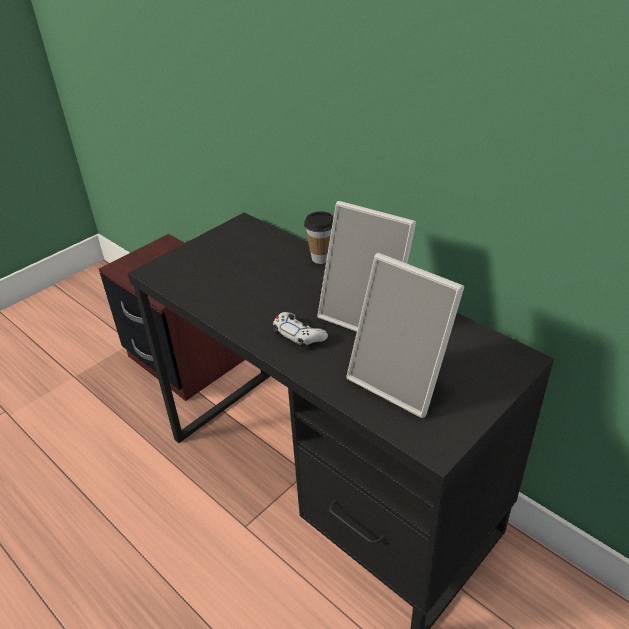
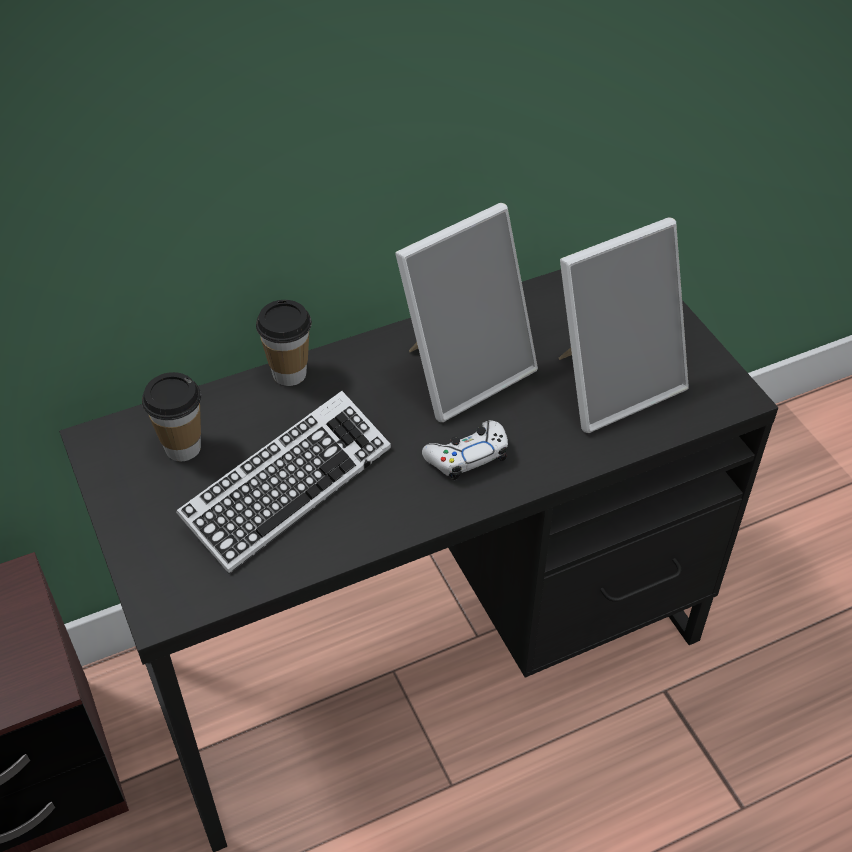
camera: 70 degrees left, 10 degrees up
none -> cup [142,372,201,461]
none -> keyboard [176,391,391,574]

